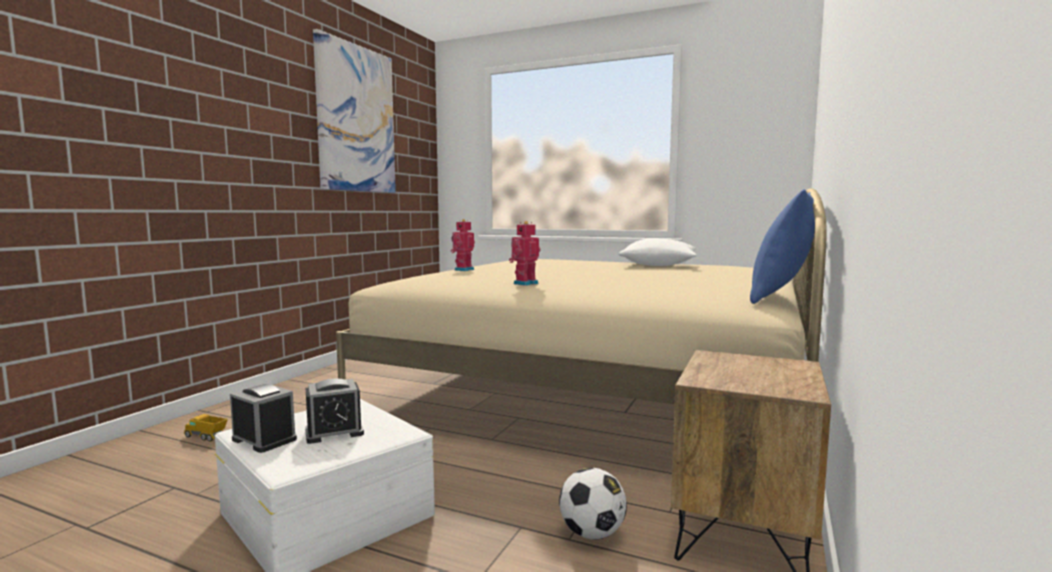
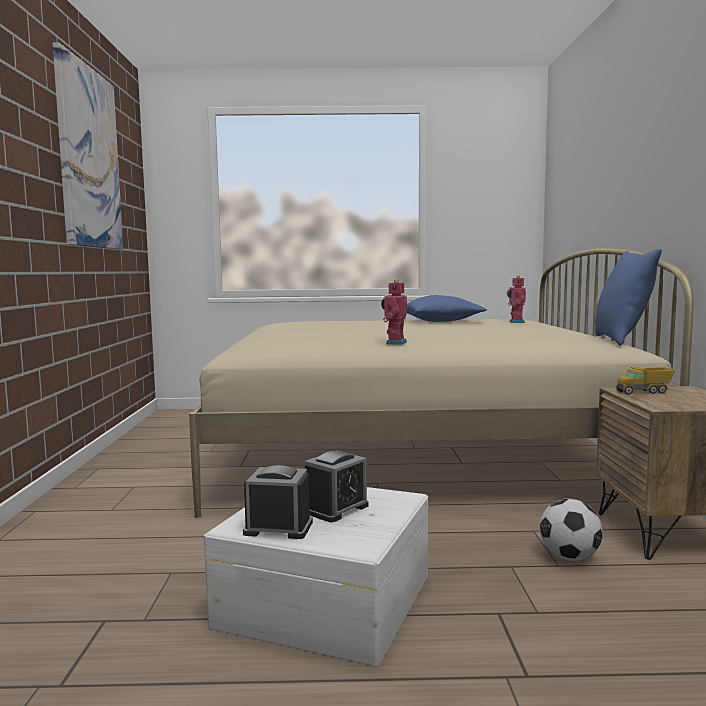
camera: 25 degrees left, 0 degrees up
toy truck [184,414,228,442] -> toy truck moved to [616,367,675,395]
toy robot [451,219,475,271] -> toy robot moved to [507,275,526,323]
white pillow [619,238,696,266] -> blue pillow [407,295,487,322]

